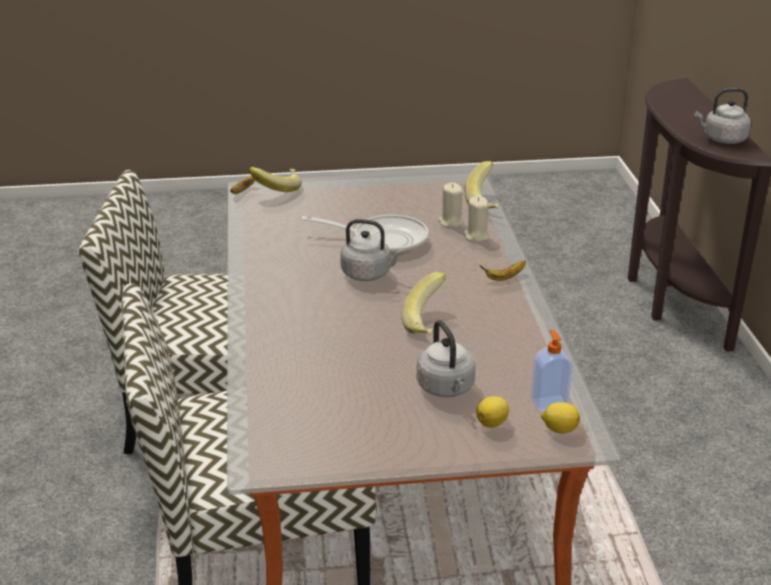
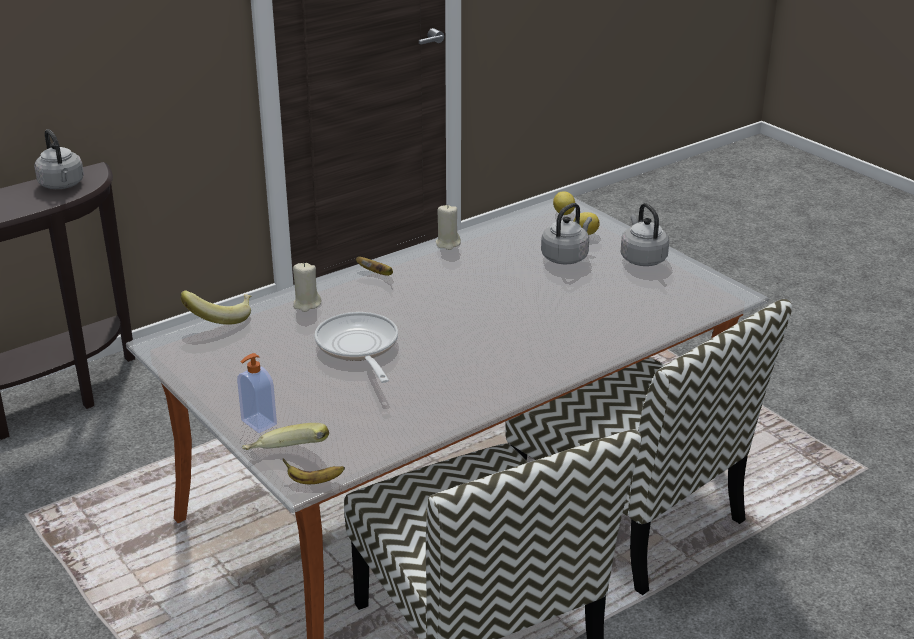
camera: 120 degrees left, 0 degrees up
grey kettle [341,219,403,281] -> grey kettle moved to [621,203,669,266]
banana [401,272,446,335] -> none
beige candle [438,183,464,228] -> beige candle moved to [435,204,461,250]
soap dispenser [531,330,573,412] -> soap dispenser moved to [237,353,277,433]

